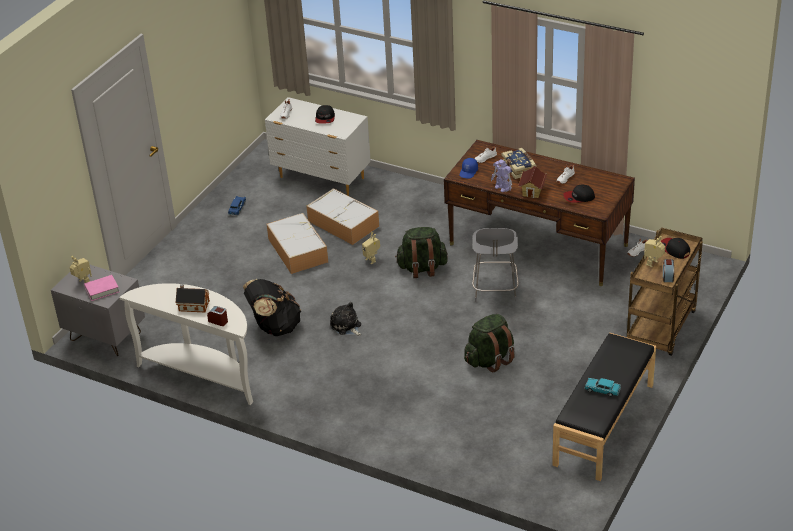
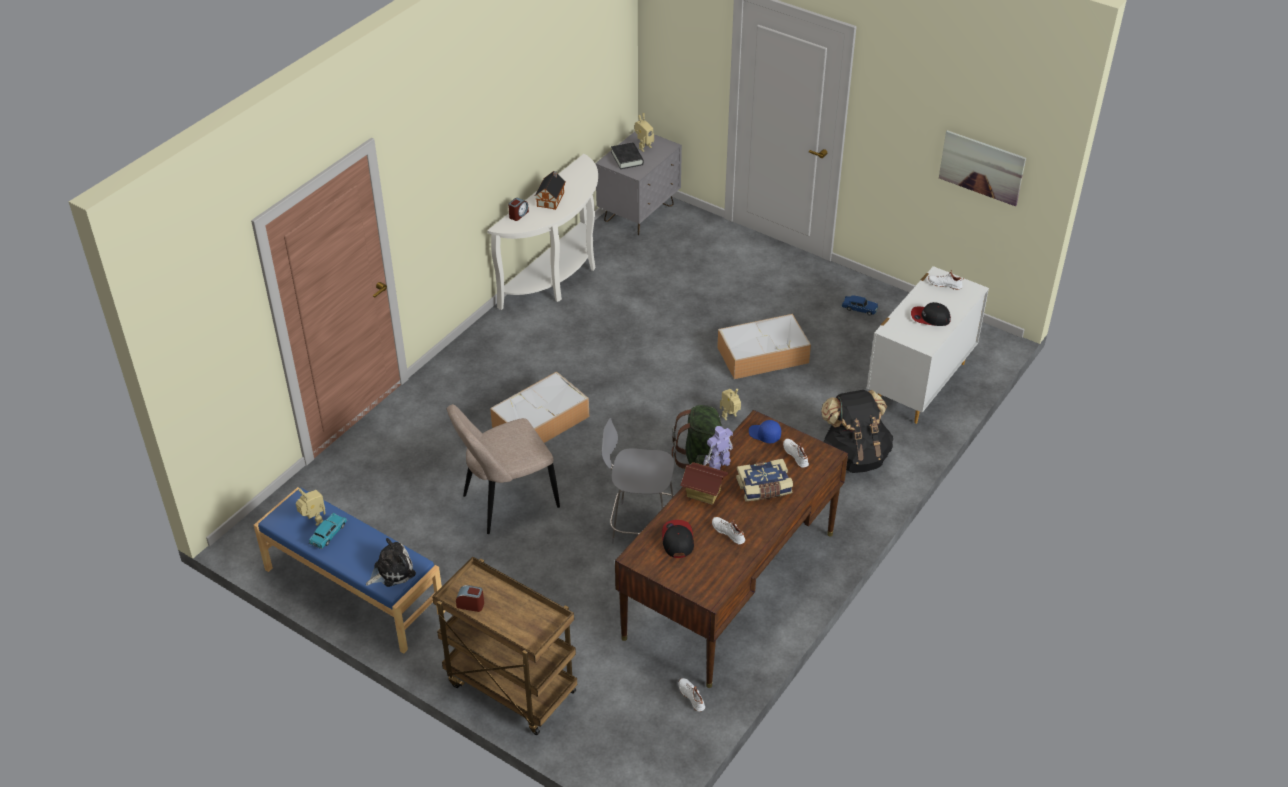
camera: 95 degrees right, 5 degrees up
pink book [84,275,119,301] -> black book [611,143,644,169]
black backpack [243,279,301,336] -> black backpack moved to [821,390,893,473]
storage box [306,188,379,245] -> storage box moved to [490,371,589,443]
plush toy [330,302,361,336] -> plush toy moved to [366,538,416,587]
green backpack [464,314,515,372] -> beige chair [447,404,560,534]
black bench [552,333,656,481] -> blue bench [254,487,445,654]
toy robot [644,236,665,267] -> toy robot moved to [296,489,326,526]
cap [660,238,690,259] -> none
none -> picture [939,130,1026,206]

